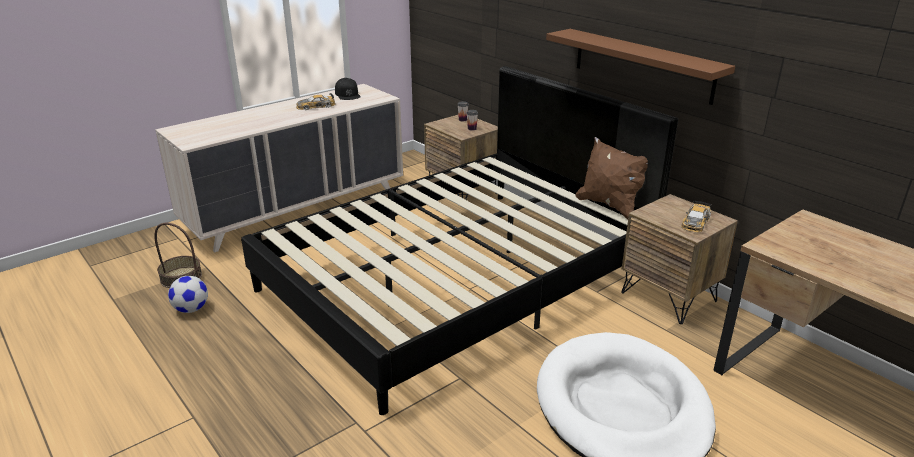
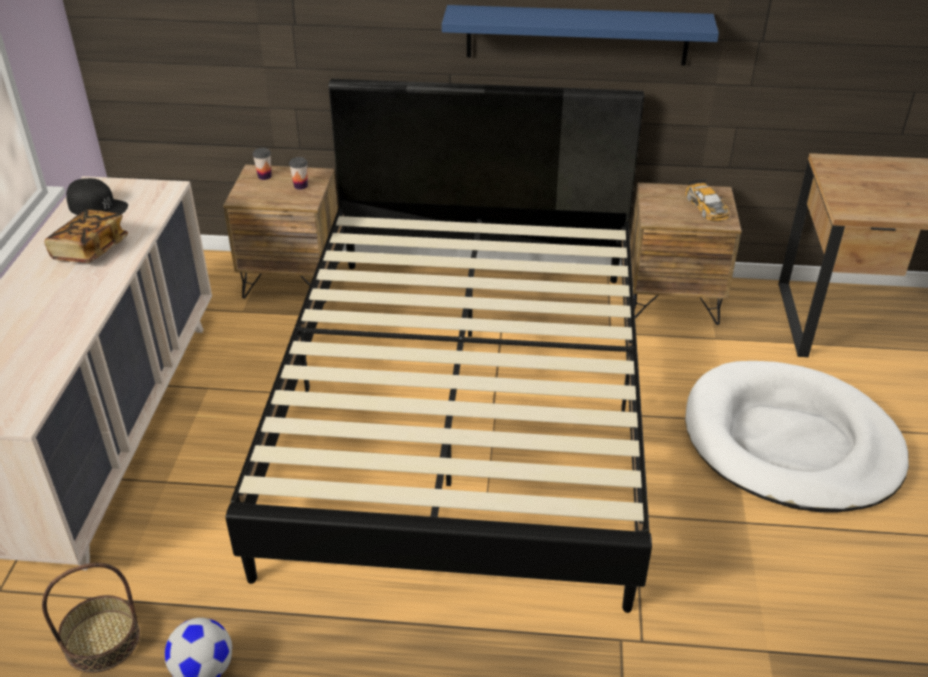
camera: 45 degrees left, 10 degrees up
toy car [296,93,336,110] -> book [44,209,128,263]
brown shelf [546,29,735,105] -> blue shelf [442,5,719,66]
brown pillow [575,137,648,219] -> none

